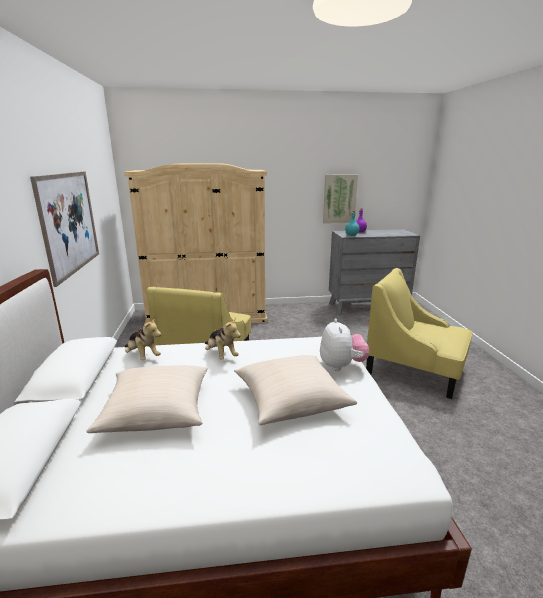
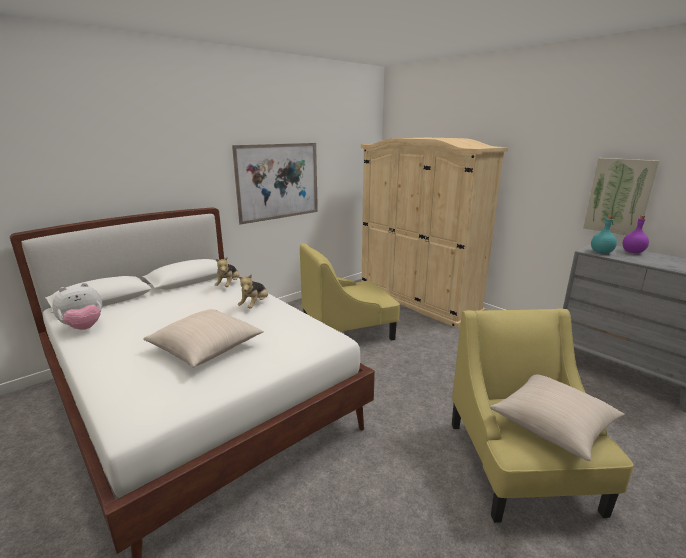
camera: 55 degrees right, 0 degrees up
beige pillow [86,365,208,433] -> beige pillow moved to [490,374,624,461]
plush toy [320,318,369,371] -> plush toy moved to [52,283,102,330]

